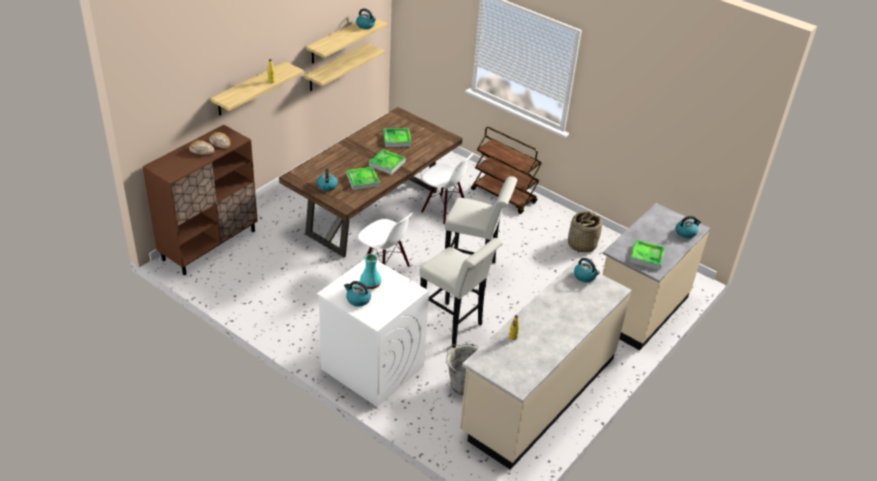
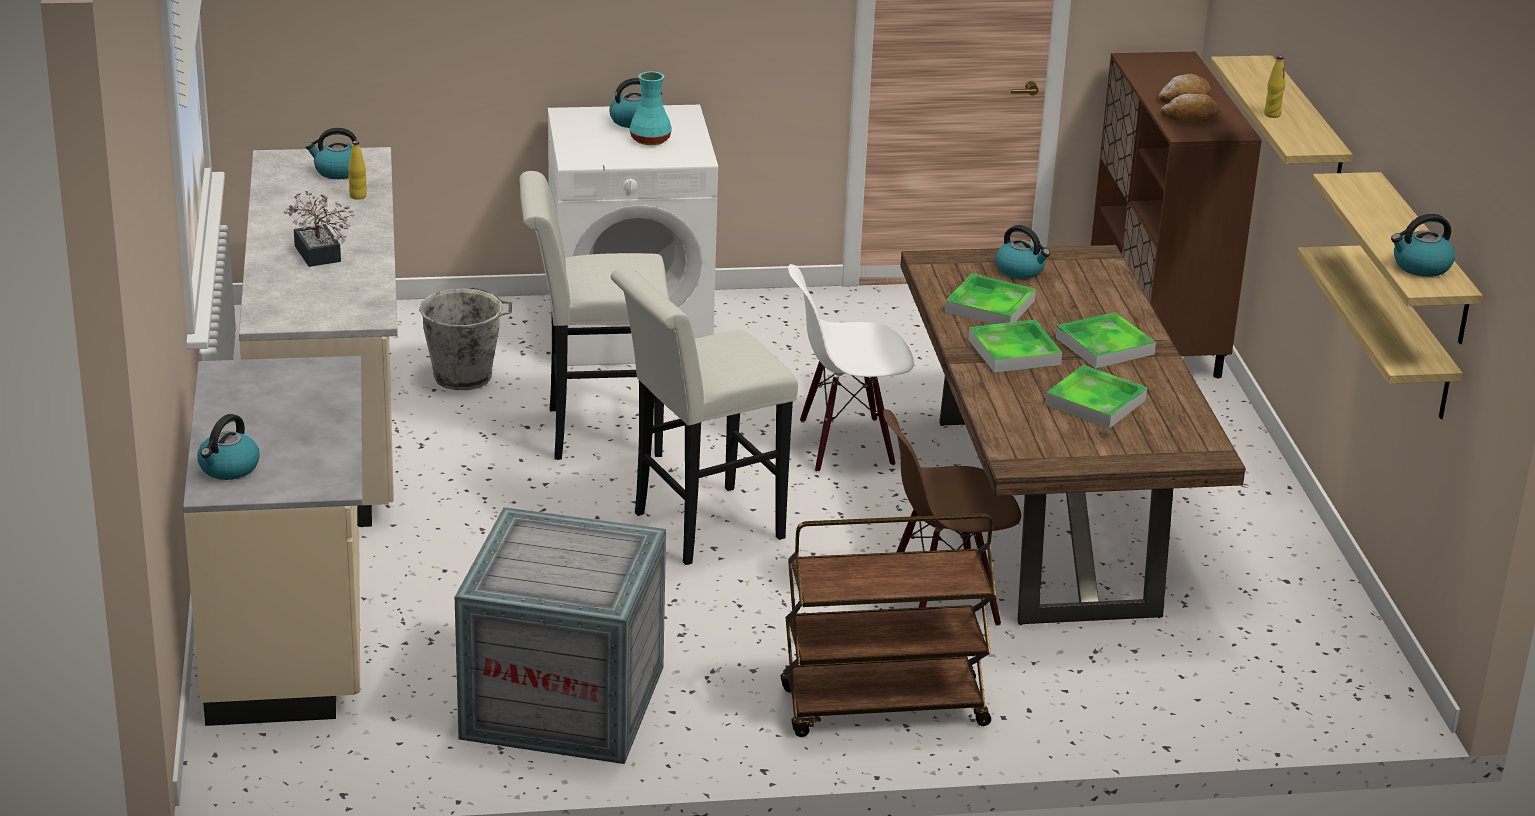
camera: 135 degrees right, 10 degrees down
white chair [421,153,473,225] -> brown chair [883,409,1021,626]
basket [568,211,602,252] -> crate [455,507,666,764]
kettle [574,258,600,282] -> kettle moved to [306,128,357,179]
tray [630,240,665,270] -> tray moved to [1056,312,1156,369]
none -> potted plant [284,191,354,267]

